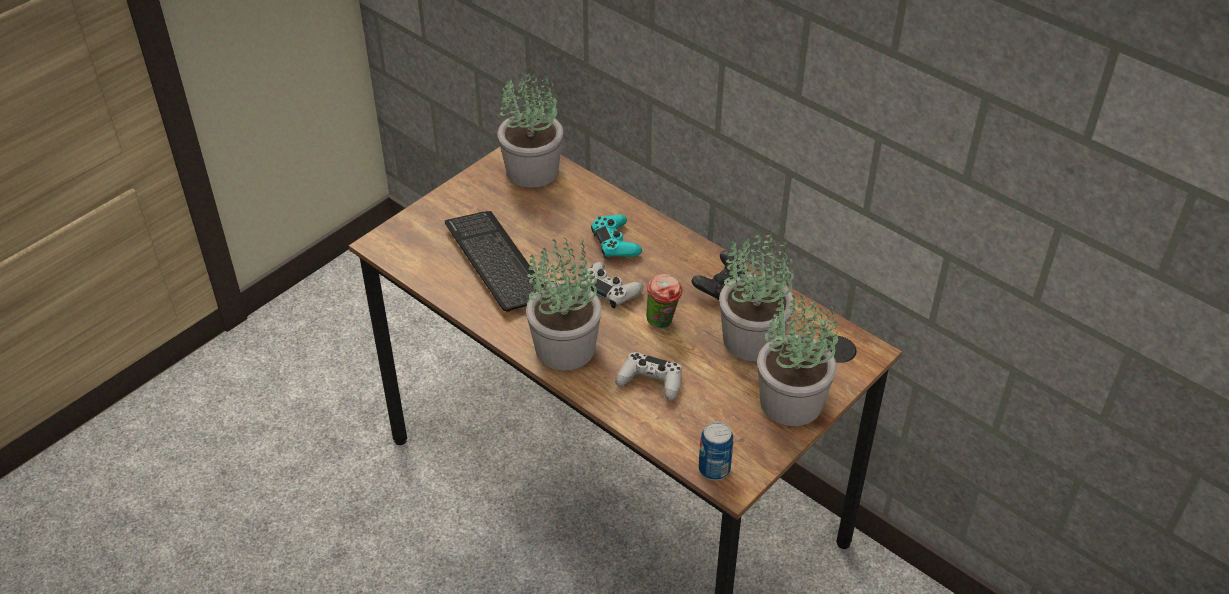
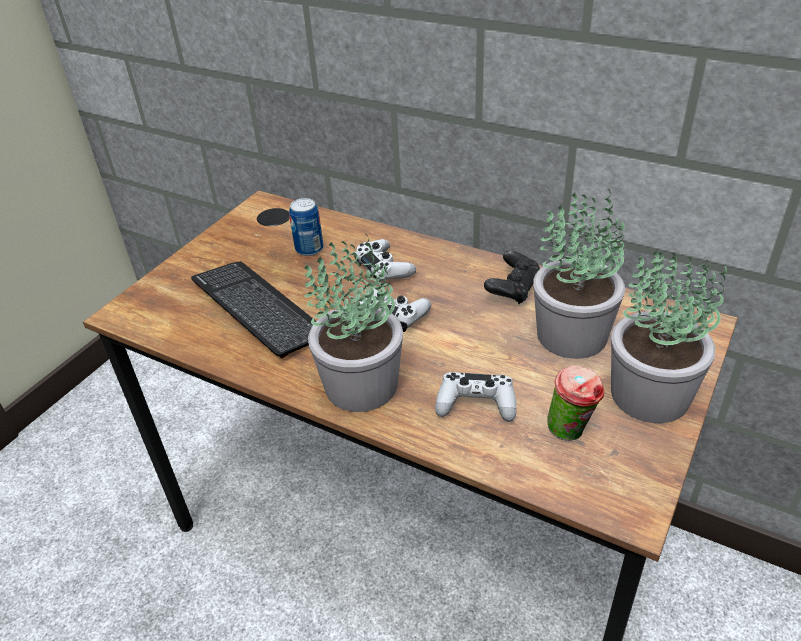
camera: 10 degrees left, 5 degrees down
potted plant [497,68,563,188] -> none
turquoise game controller [591,214,642,258] -> white game controller [354,239,416,284]
cup [646,274,682,328] -> cup moved to [547,365,604,441]
can [699,422,733,480] -> can moved to [289,198,324,256]

